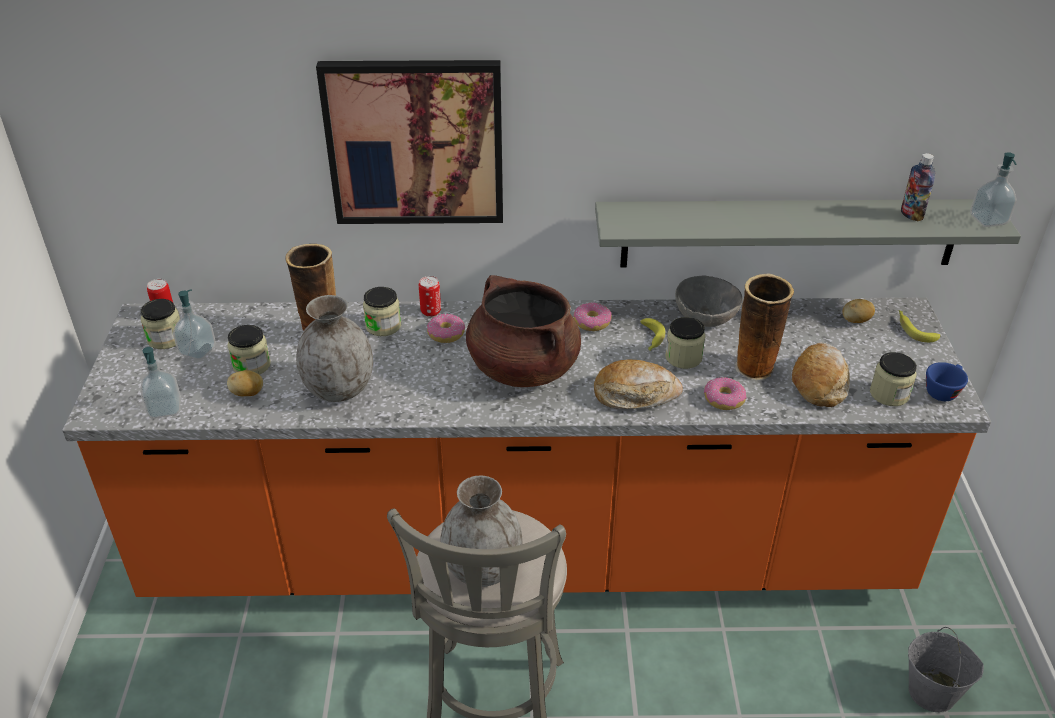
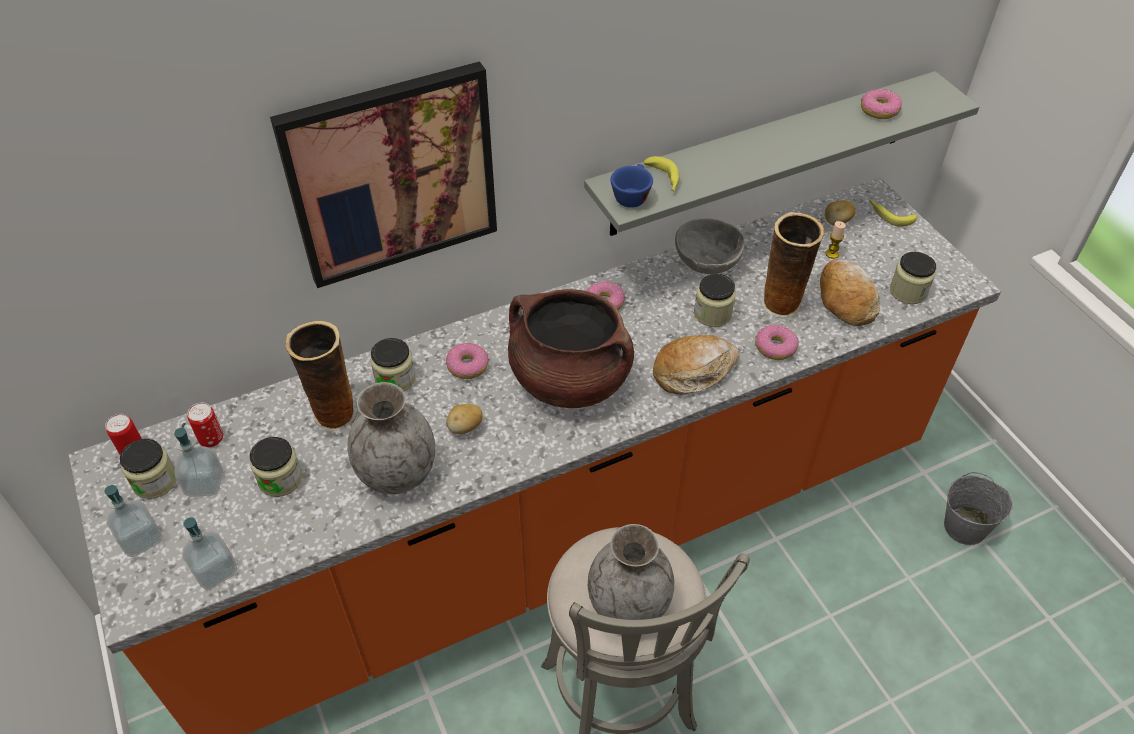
camera: 25 degrees left, 10 degrees up
potato [227,370,263,396] -> potato moved to [446,404,483,434]
can [419,276,441,317] -> can moved to [187,403,223,447]
banana [640,318,665,351] -> banana moved to [644,156,680,192]
bottle [901,153,935,221] -> donut [861,89,902,119]
blue cup [926,362,968,401] -> blue cup moved to [611,164,653,208]
soap dispenser [970,152,1017,227] -> soap dispenser moved to [104,485,162,557]
none -> candle [826,221,846,259]

